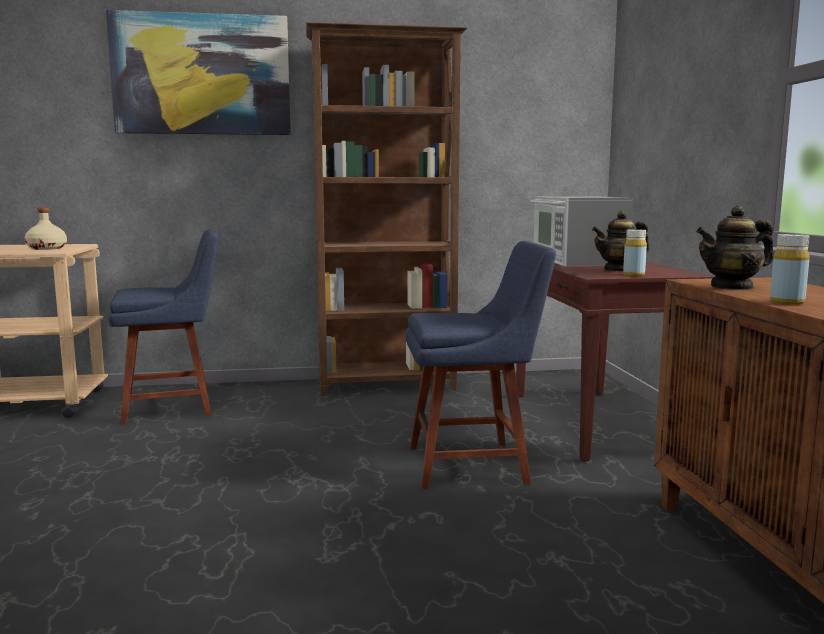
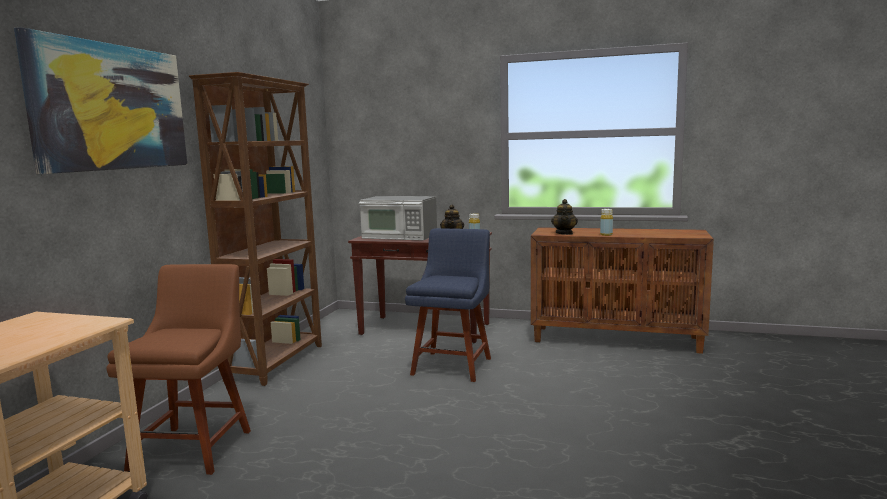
camera: 65 degrees left, 0 degrees up
beige bottle [25,207,67,250] -> none
blue chair [109,229,219,424] -> brown chair [106,264,251,475]

